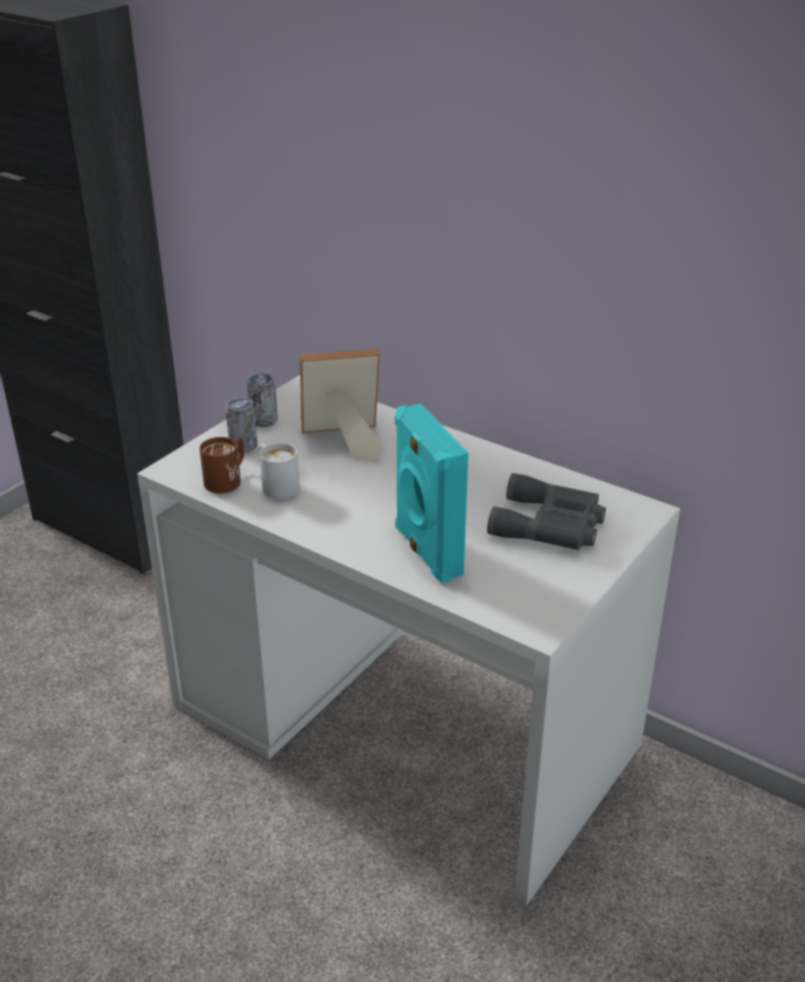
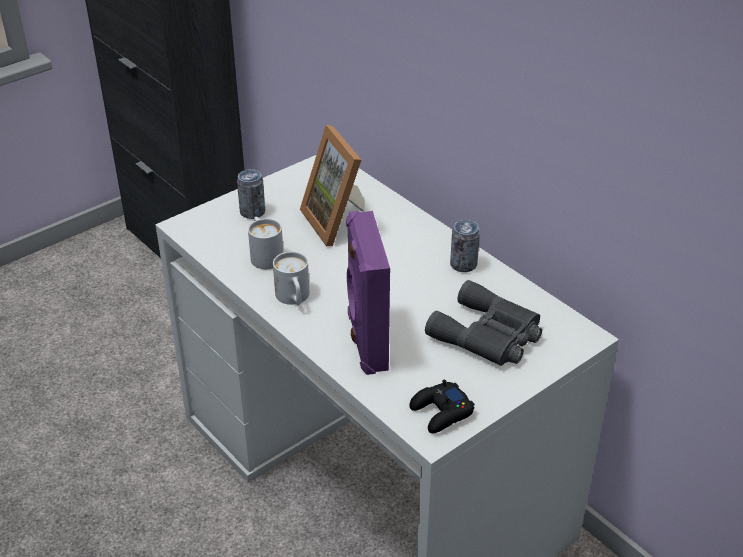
camera: 15 degrees right, 5 degrees up
brown mug [200,437,244,493] -> none
can [247,373,278,427] -> can moved to [450,220,480,272]
picture frame [300,348,382,463] -> picture frame turned 120 degrees counterclockwise [300,125,365,246]
turquoise speaker [395,403,468,583] -> purple speaker [346,211,390,375]
none -> white mug [273,252,309,305]
none -> black game controller [409,380,475,433]

